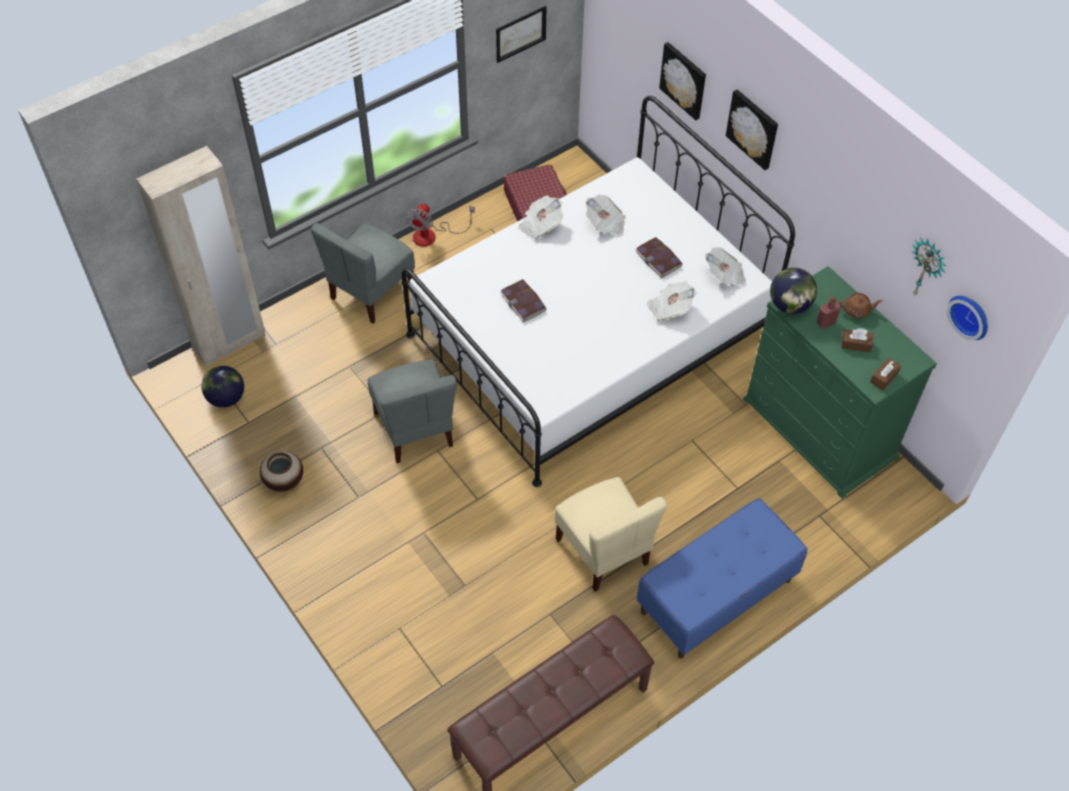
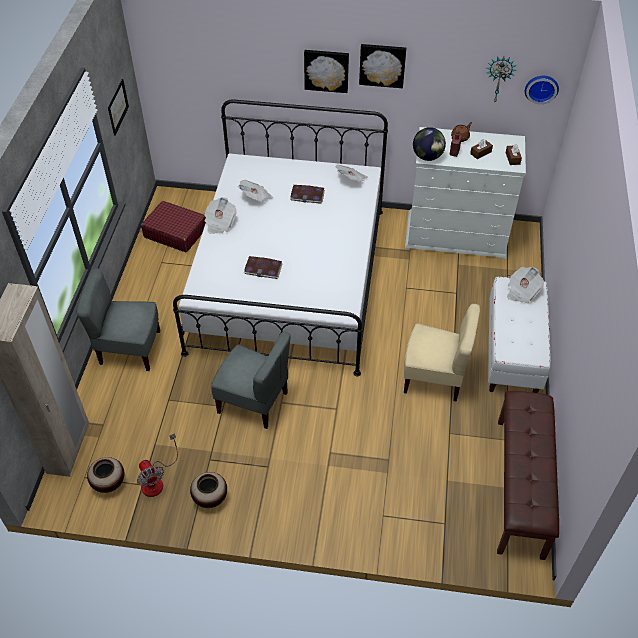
camera: 45 degrees left, 5 degrees down
globe [202,366,244,408] -> vase [87,457,124,493]
grey chair [311,223,415,323] -> grey chair turned 105 degrees clockwise [76,268,160,371]
fan [405,203,475,247] -> fan moved to [137,433,178,497]
blue bench [637,498,807,659] -> white bench [488,277,551,393]
newspaper [647,281,697,321] -> newspaper moved to [507,267,544,303]
picture [659,42,706,120] -> picture moved to [359,44,406,88]
green dresser [743,266,937,498] -> white dresser [405,127,526,259]

